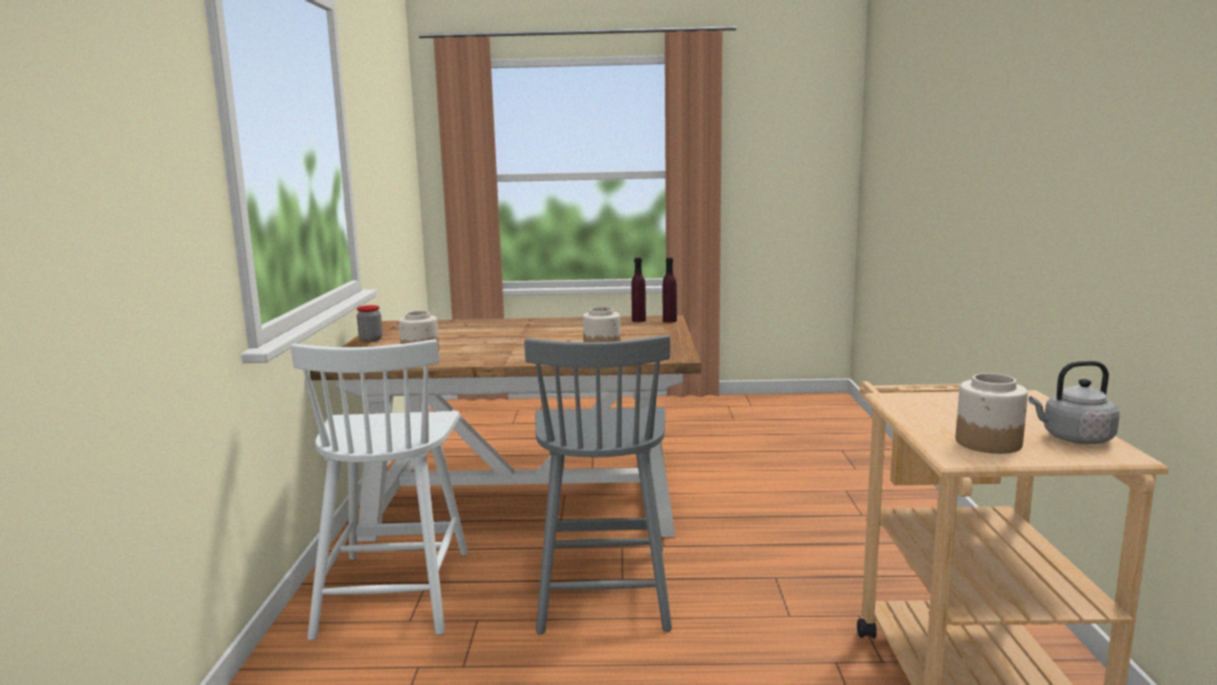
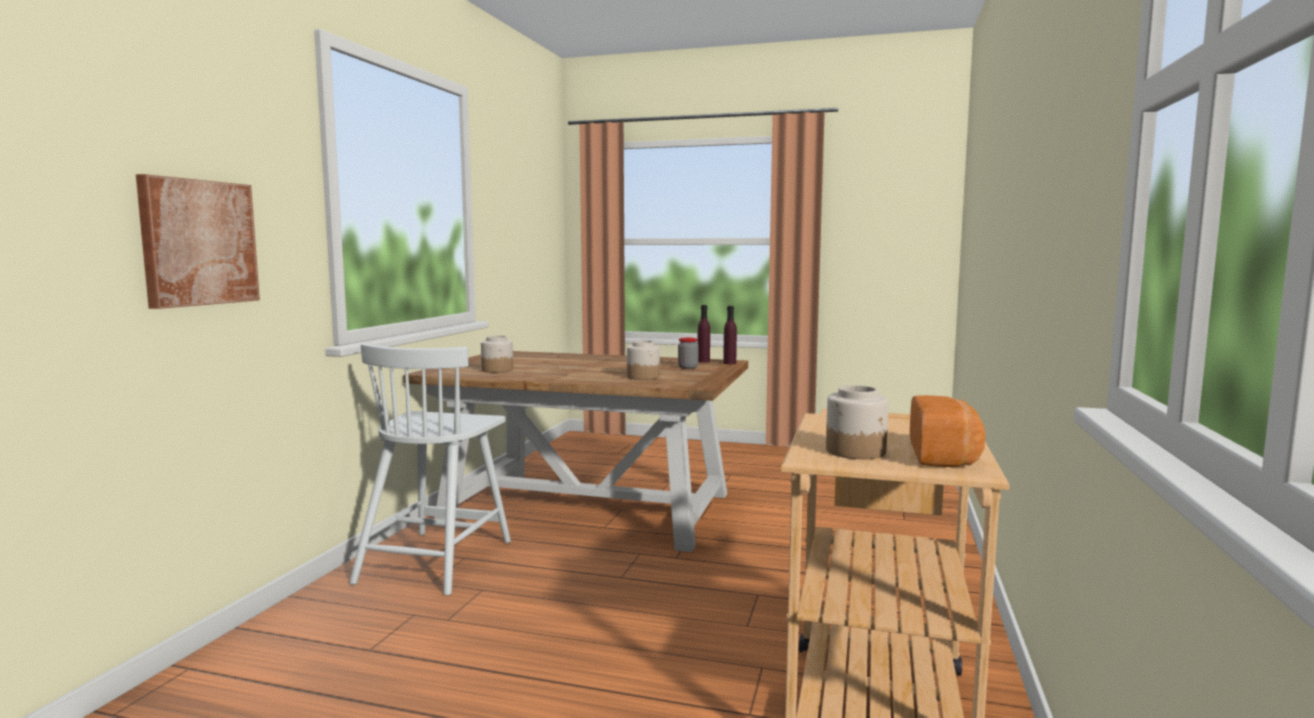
camera: 15 degrees right, 5 degrees down
jar [357,305,383,342] -> jar moved to [678,338,699,369]
grey chair [524,335,672,635] -> none
grey kettle [1028,361,1120,444] -> bread [910,395,986,467]
none -> picture [136,174,260,309]

